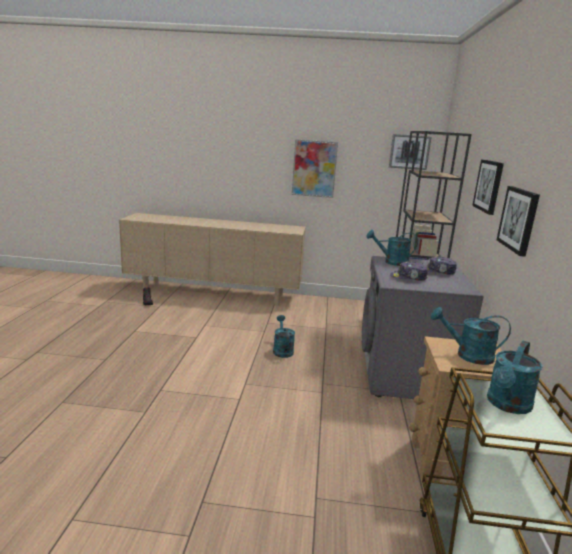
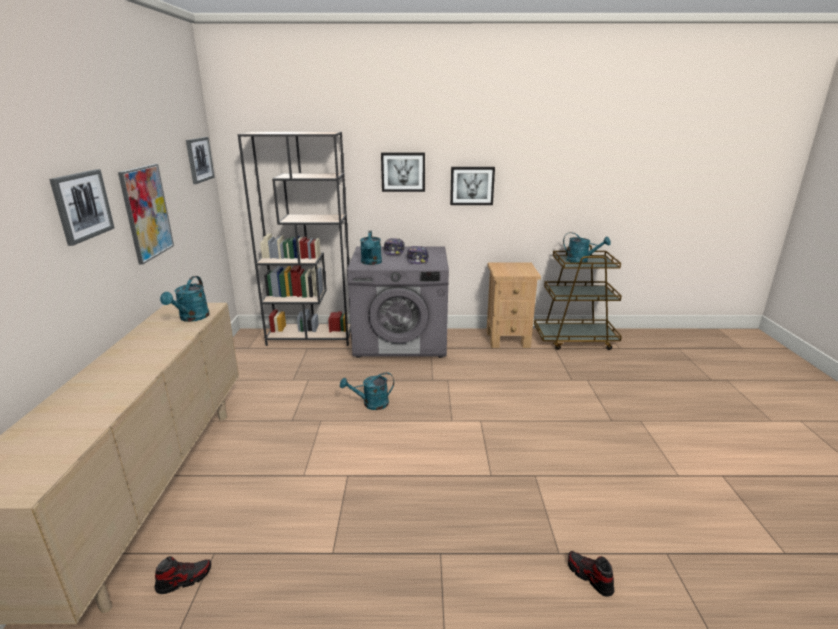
camera: 95 degrees left, 5 degrees up
turquoise watering can [431,307,511,365] -> turquoise watering can moved to [160,276,210,322]
none -> picture [49,169,115,246]
none -> shoe [568,551,614,597]

